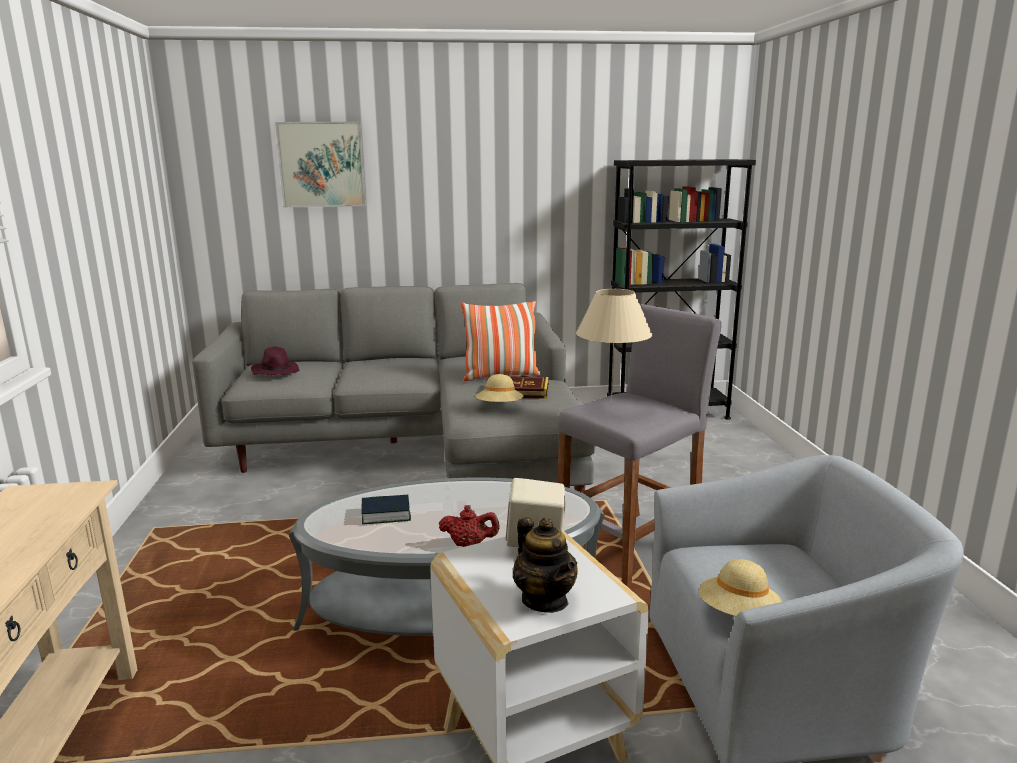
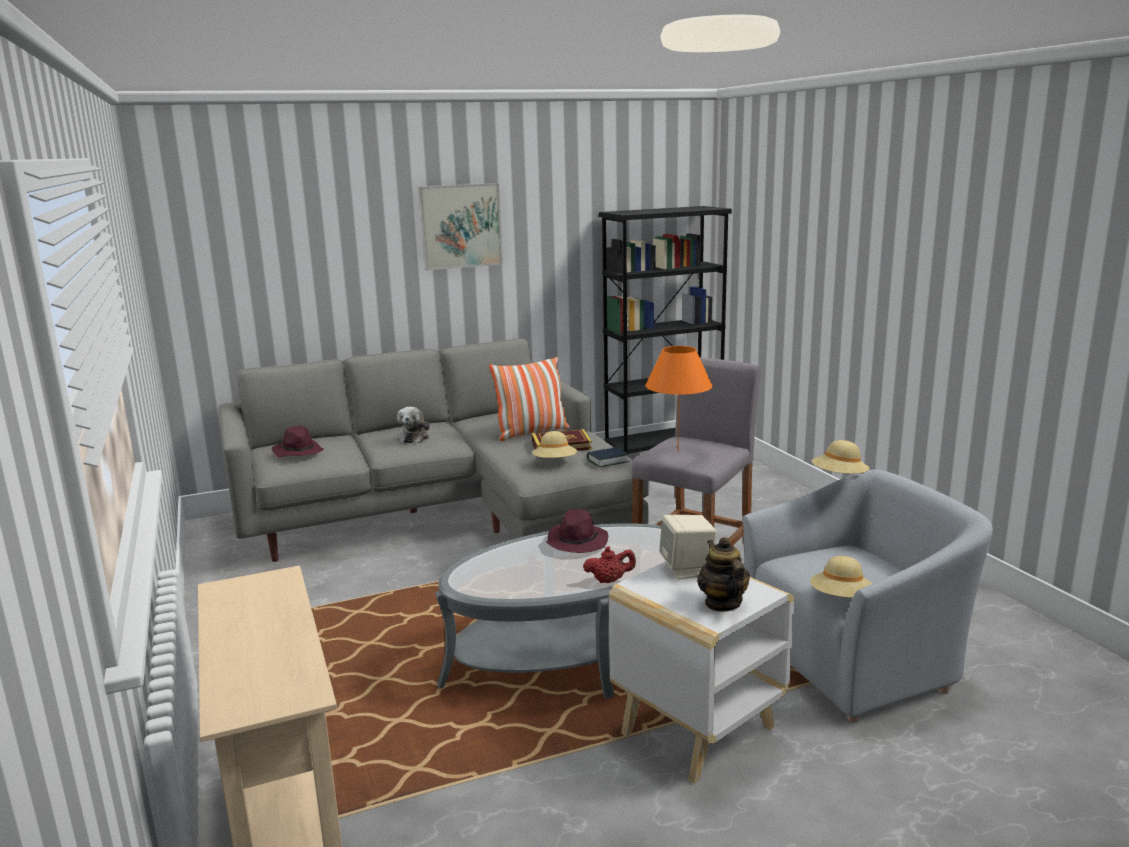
camera: 15 degrees left, 0 degrees up
picture [275,122,366,208] -> picture moved to [418,183,503,270]
book [361,495,411,524] -> book moved to [587,447,629,467]
teapot [513,517,578,613] -> teapot turned 150 degrees counterclockwise [697,537,750,612]
beige table lamp [576,289,652,408] -> orange table lamp [645,346,713,443]
none -> plush toy [397,407,430,443]
none -> purple hat [546,509,608,553]
none -> beige hat [812,440,870,474]

